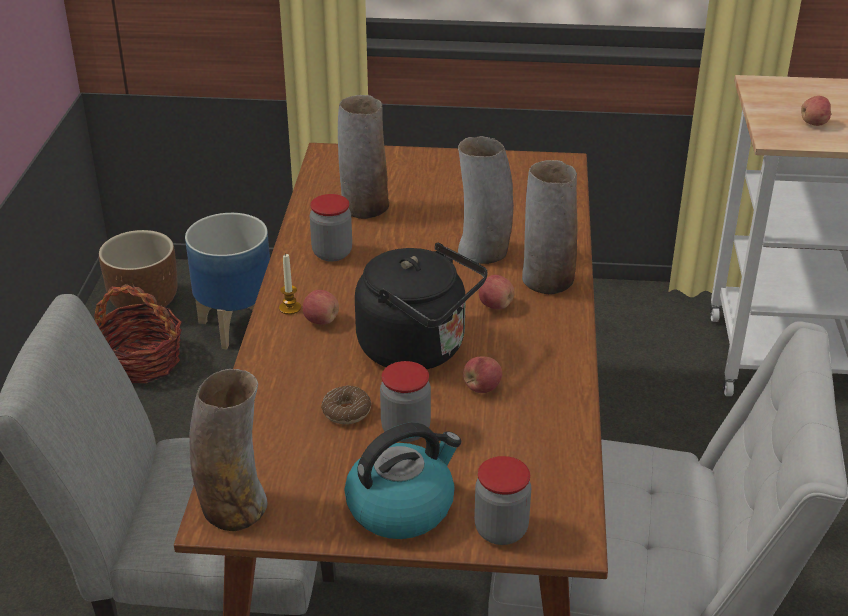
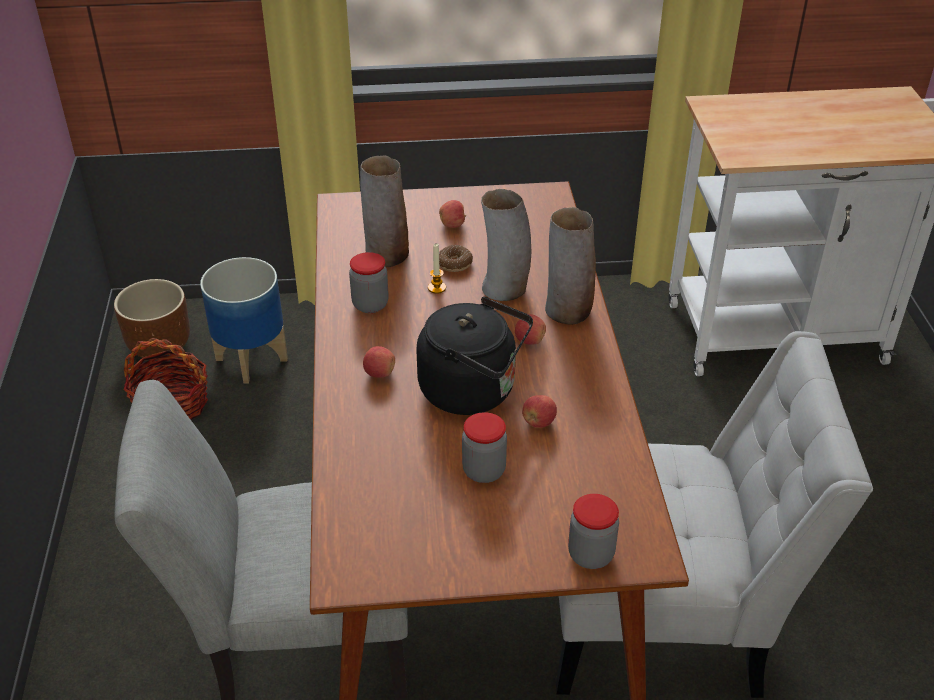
camera: 10 degrees left, 5 degrees up
vase [189,369,268,531] -> none
candle [279,254,301,315] -> candle moved to [428,243,446,294]
donut [321,386,371,424] -> donut moved to [439,245,473,272]
kettle [345,423,461,539] -> none
apple [801,96,832,126] -> apple moved to [439,200,466,228]

